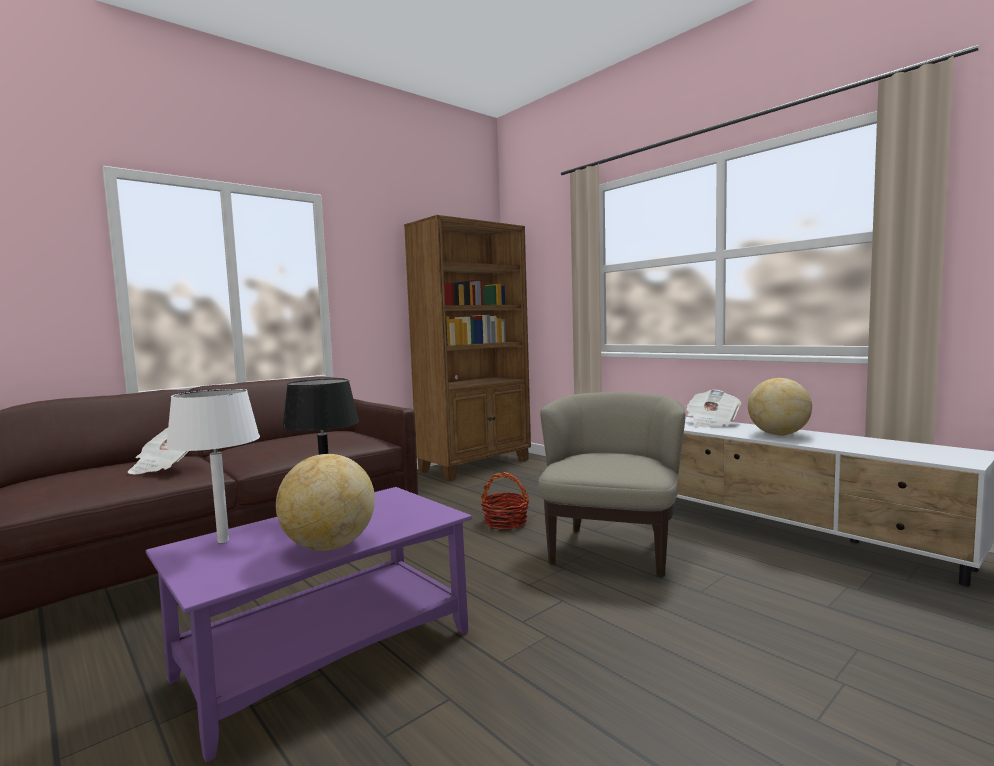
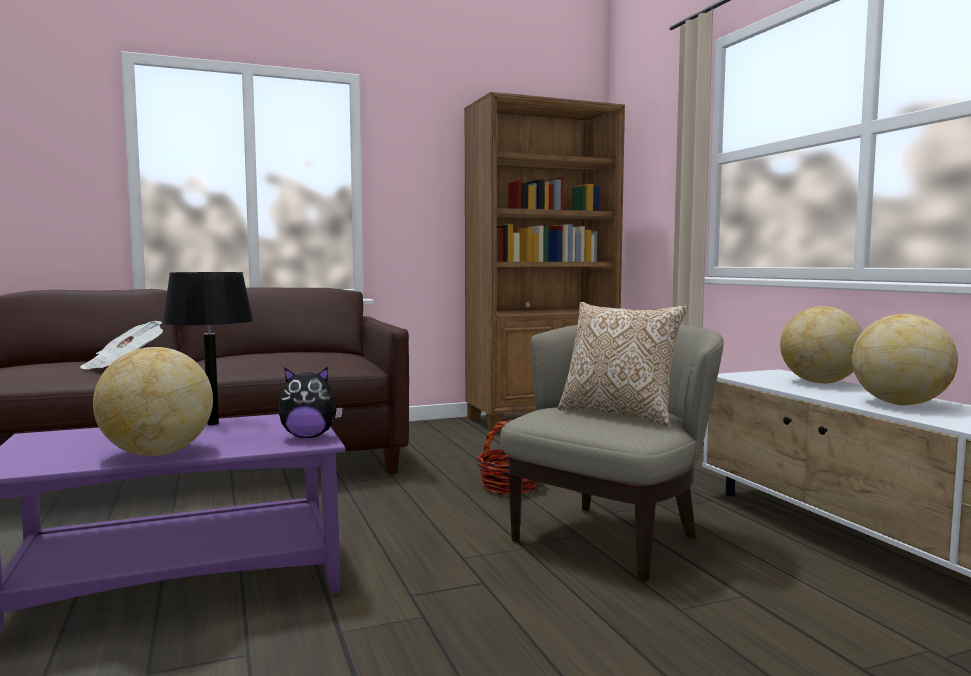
camera: 20 degrees right, 0 degrees up
white table lamp [166,389,260,543] -> none
newspaper [686,390,741,428] -> globe [780,306,863,384]
none -> plush toy [278,367,343,438]
none -> pillow [558,302,688,427]

